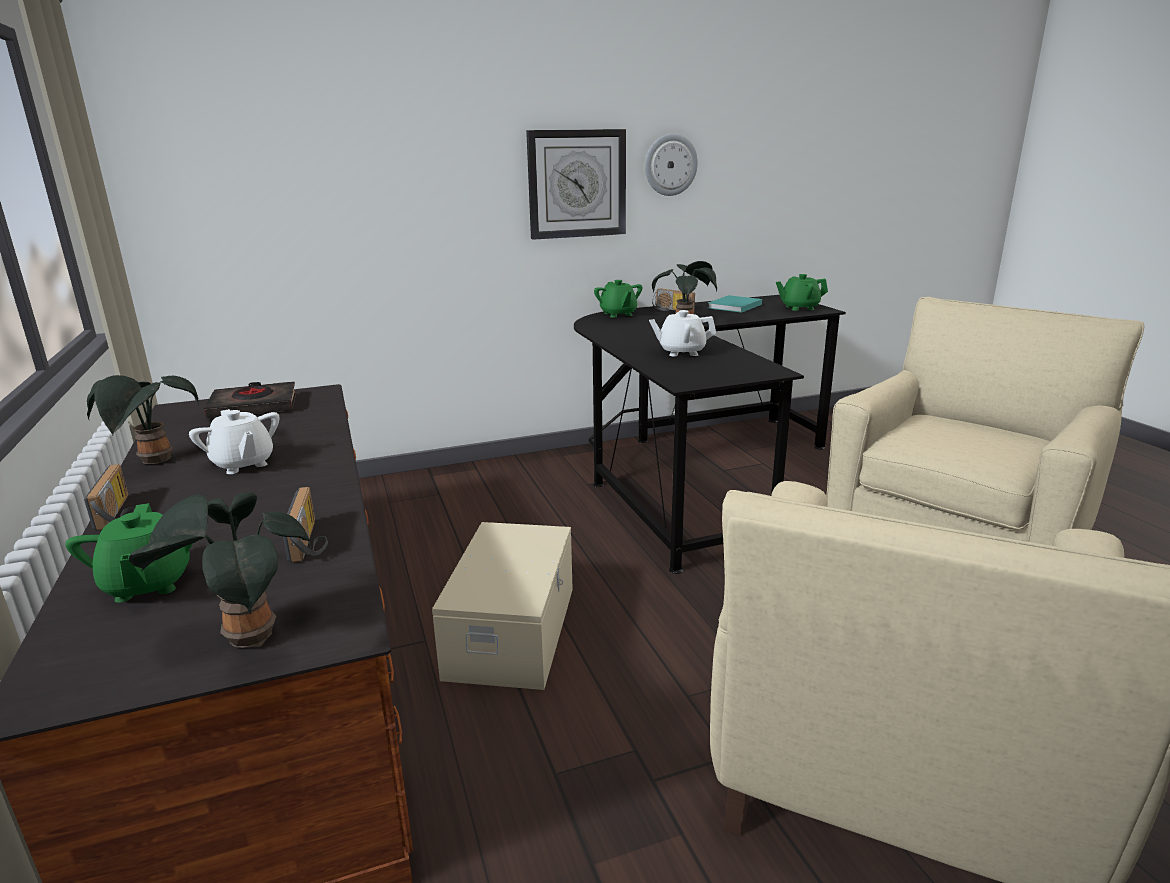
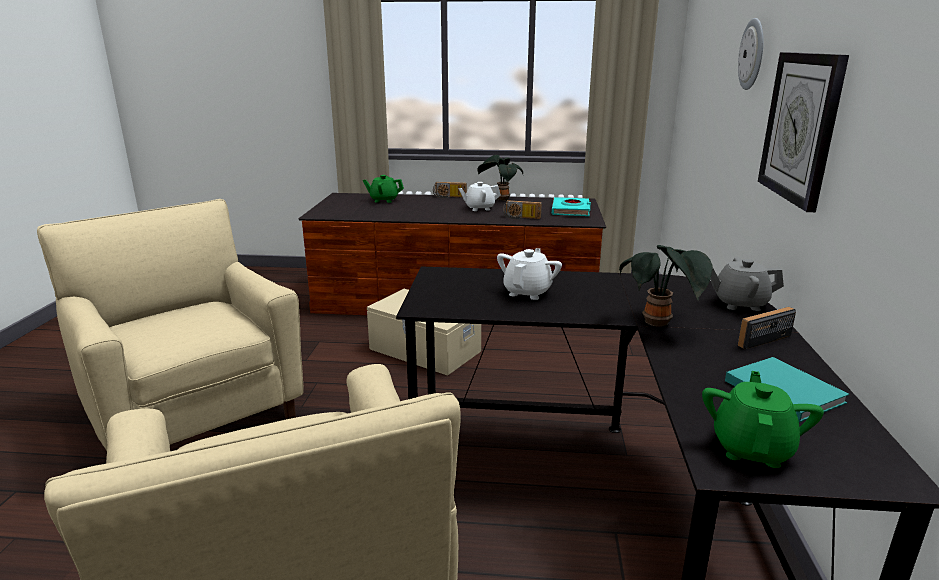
camera: 115 degrees right, 0 degrees up
potted plant [129,492,312,648] -> none
black book [204,381,296,418] -> turquoise book [552,197,591,216]
radio [283,487,328,563] -> radio moved to [503,200,542,219]
green teapot [594,280,642,318] -> grey teapot [710,257,784,311]
wall clock [645,134,698,196] -> wall clock moved to [738,18,764,90]

